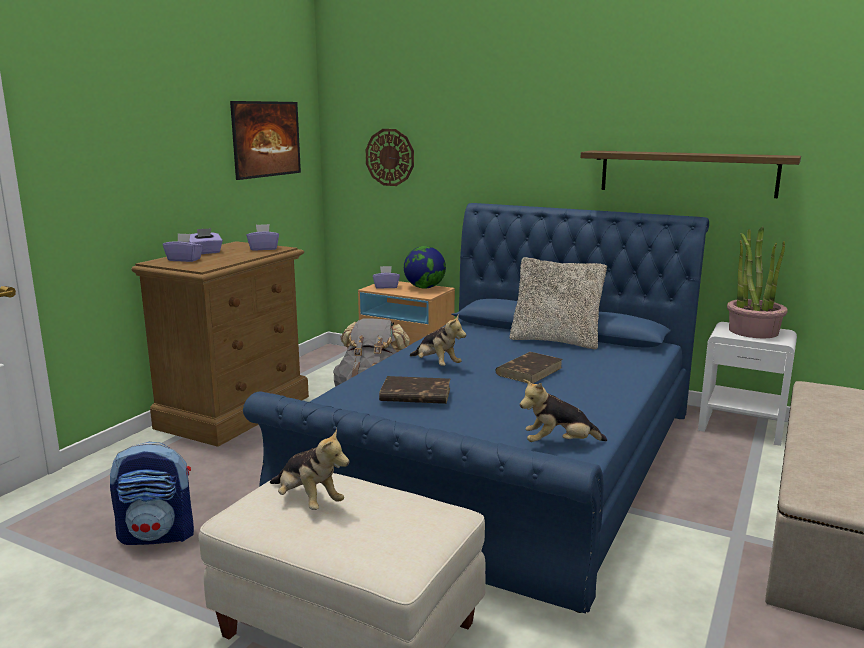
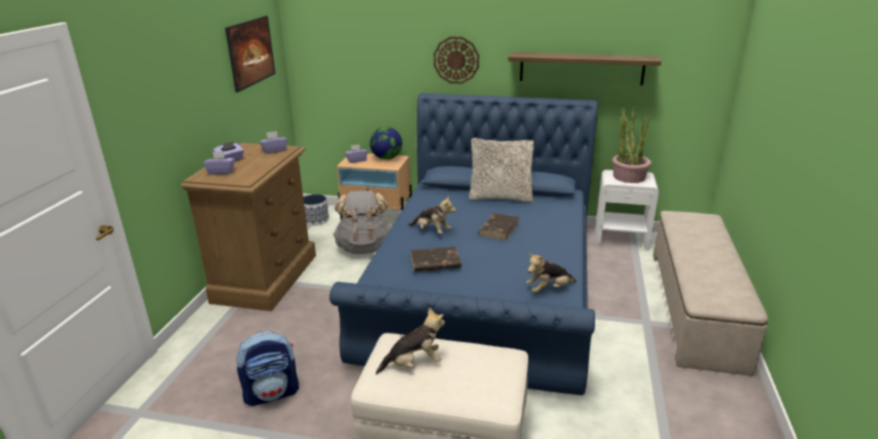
camera: 15 degrees left, 10 degrees up
plush toy [270,428,349,510] -> plush toy turned 45 degrees counterclockwise [376,307,445,374]
wall clock [366,129,414,186] -> wall clock moved to [434,37,479,84]
none -> planter [303,194,329,226]

